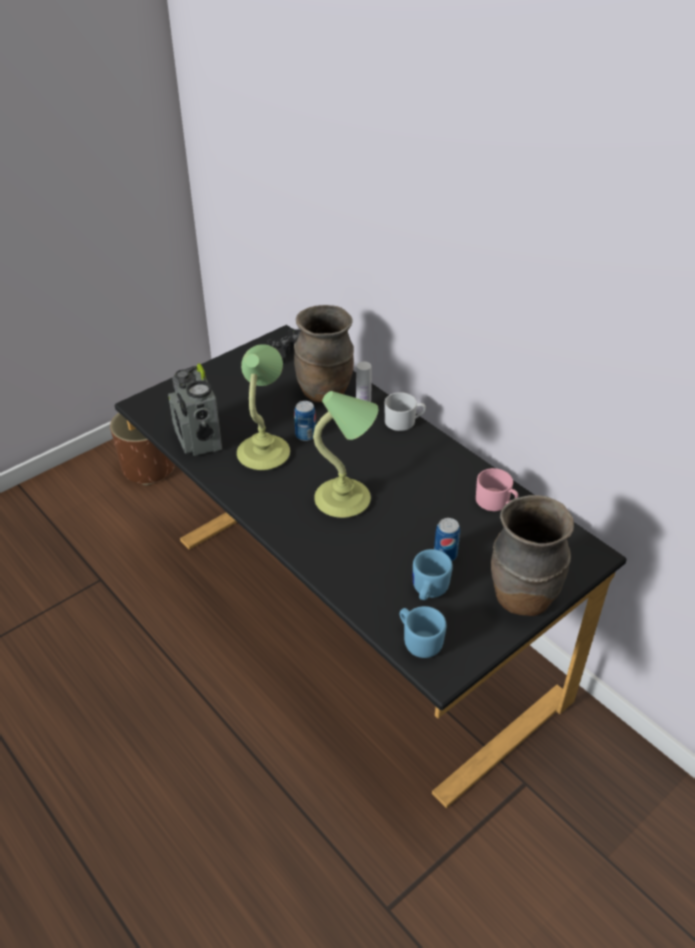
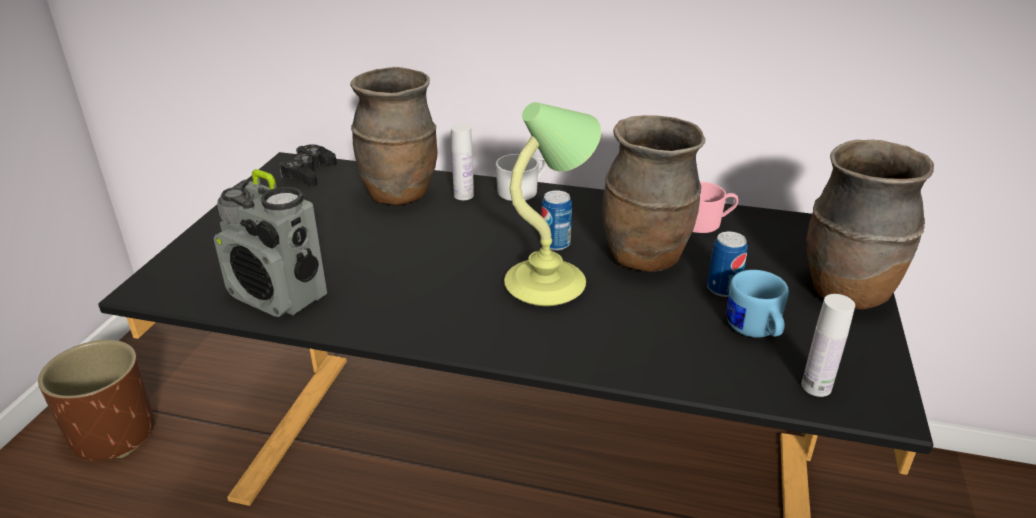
camera: 35 degrees left, 10 degrees down
table lamp [237,344,290,470] -> none
can [294,401,316,441] -> can moved to [541,190,572,251]
blue mug [400,606,446,658] -> white bottle [802,294,855,397]
none -> brown vase [603,115,705,272]

